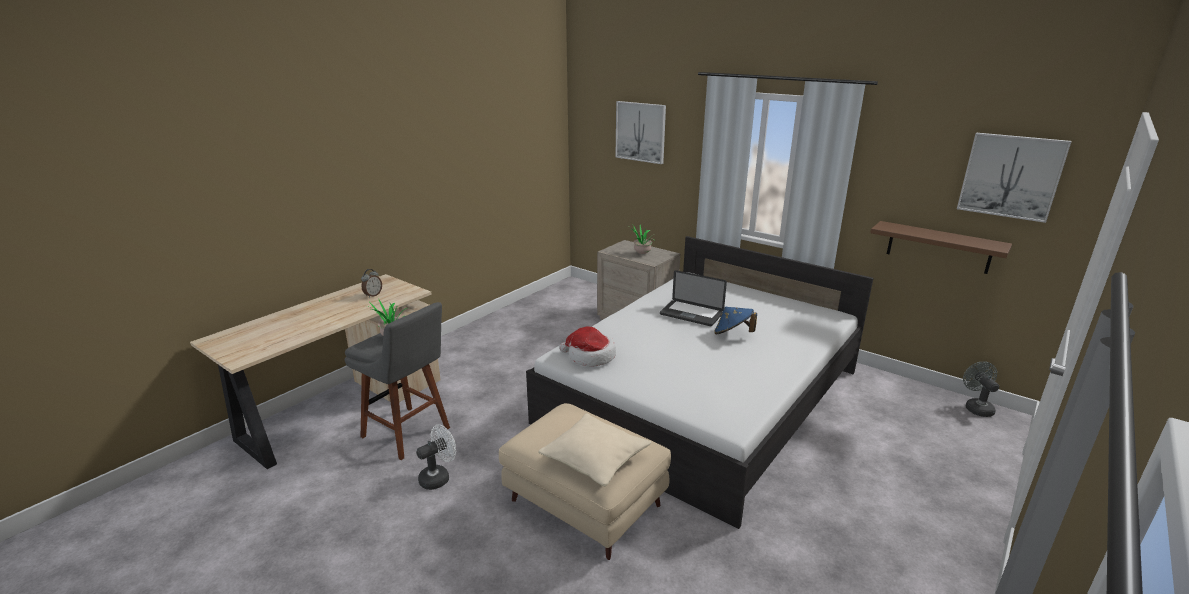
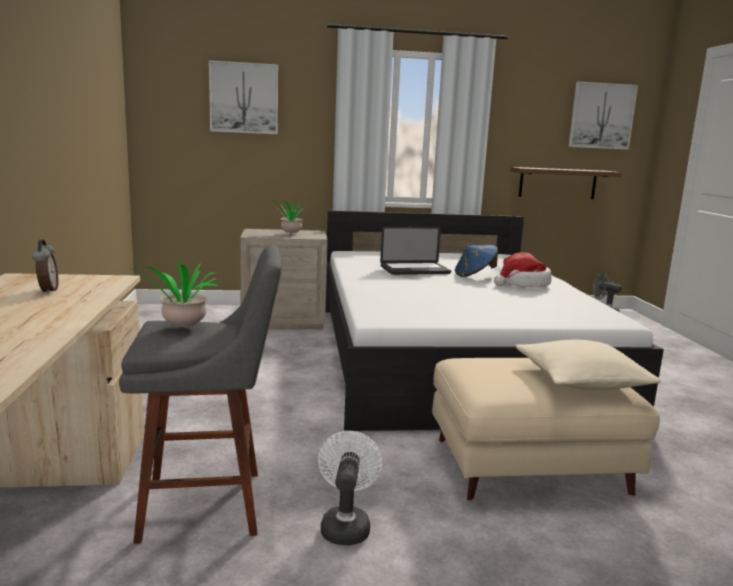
camera: 45 degrees left, 10 degrees down
hat [559,327,616,366] -> hat moved to [494,252,552,288]

